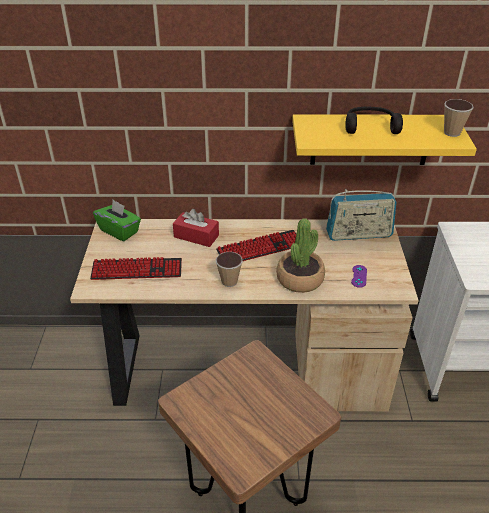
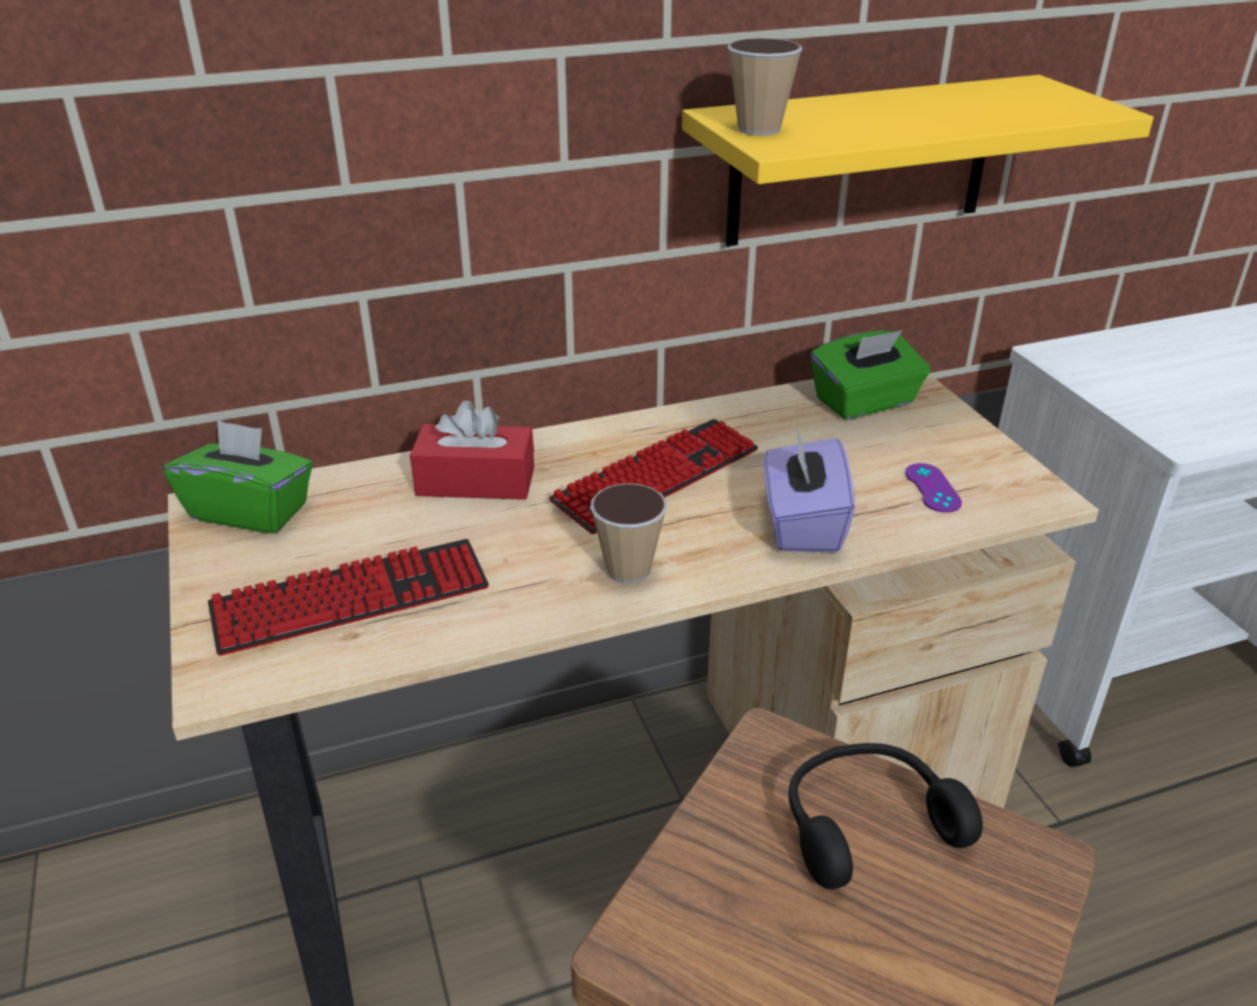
camera: 20 degrees left, 5 degrees down
potted plant [276,218,325,293] -> purple tissue box [764,428,855,552]
radio [326,189,397,241] -> green tissue box [810,330,930,420]
black headphones [345,106,403,134] -> black headphones moved to [789,743,983,889]
cup [444,99,474,137] -> cup moved to [727,38,802,136]

